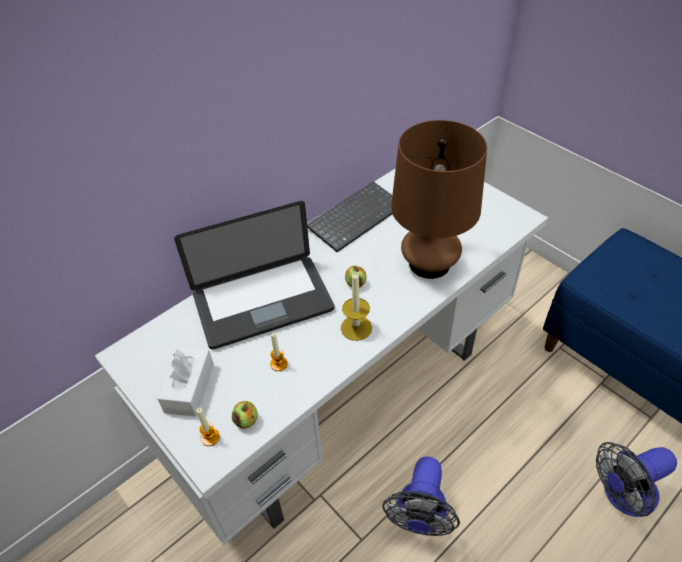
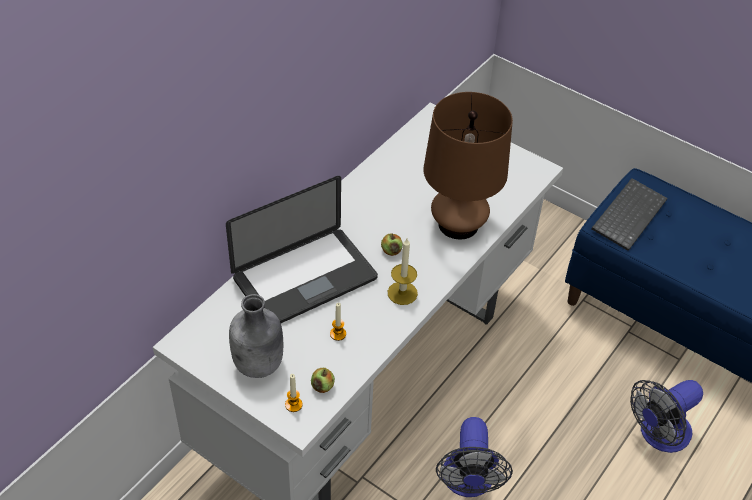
camera: 15 degrees left, 0 degrees up
white tissue box [157,346,214,417] -> grey bottle [229,294,283,378]
keyboard [307,181,392,252] -> keyboard moved to [592,178,668,251]

